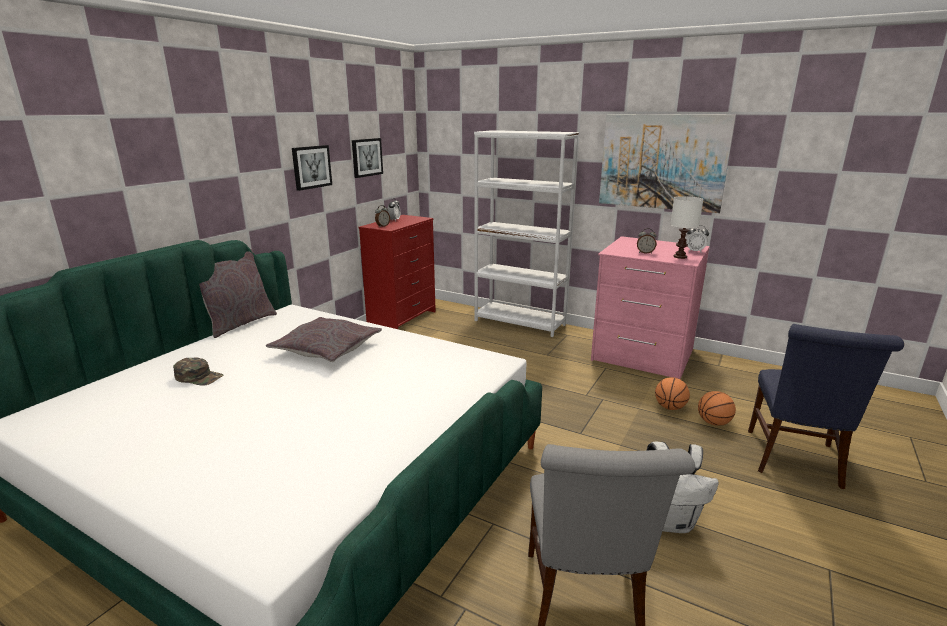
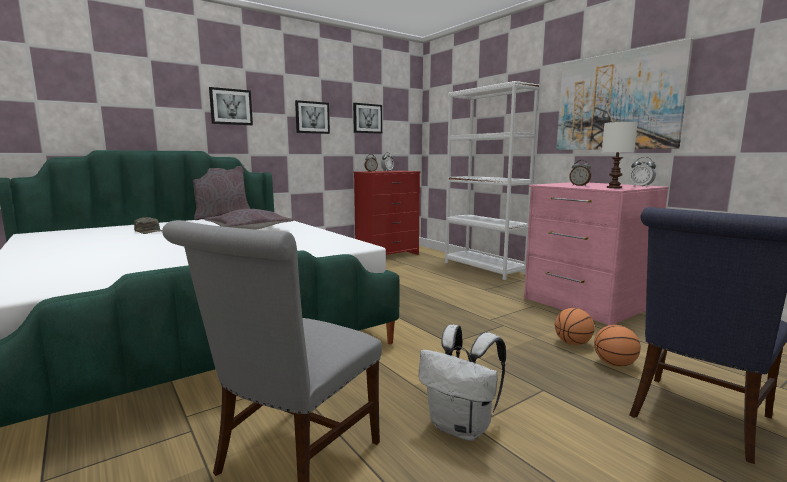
camera: 25 degrees right, 10 degrees down
none -> picture [209,87,253,125]

